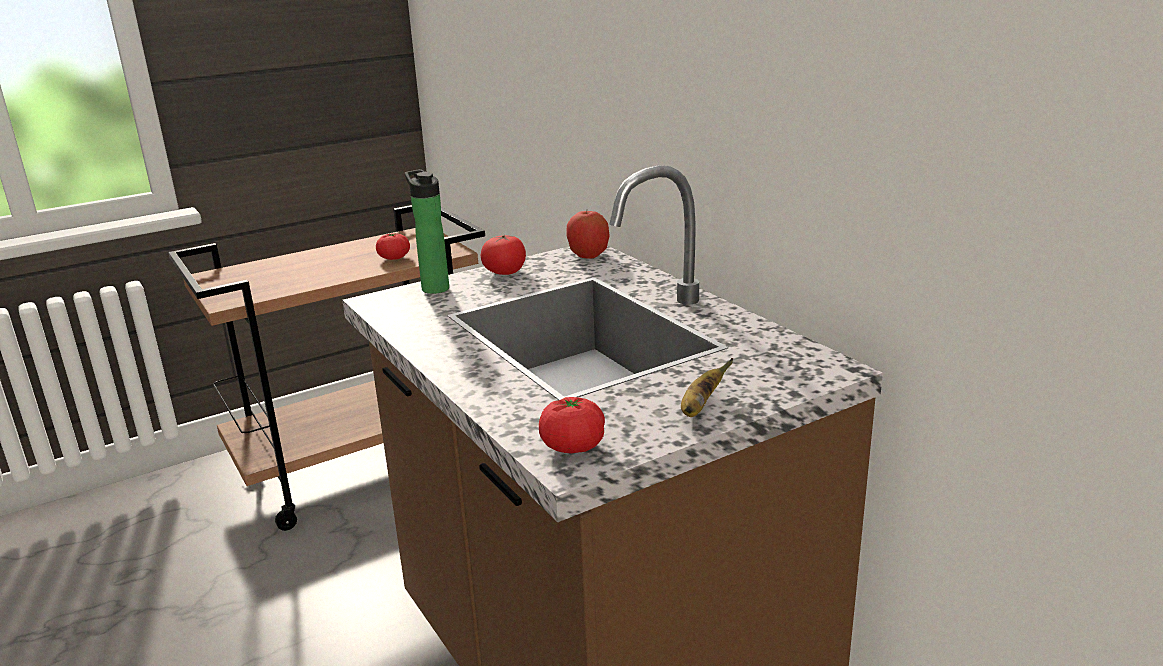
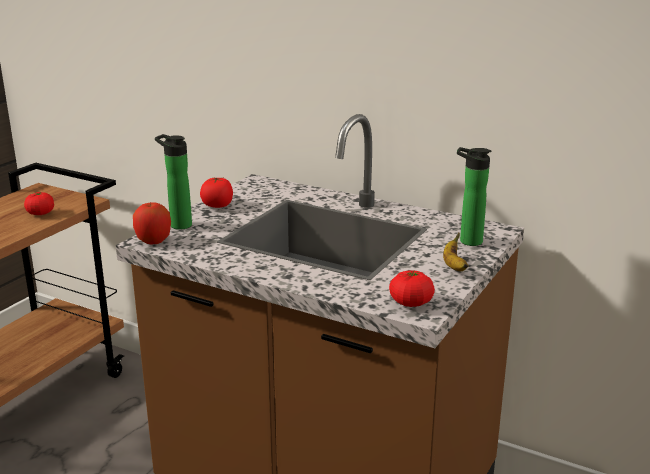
camera: 30 degrees left, 0 degrees up
apple [566,211,610,259] -> apple moved to [133,202,171,244]
none -> bottle [457,147,491,246]

